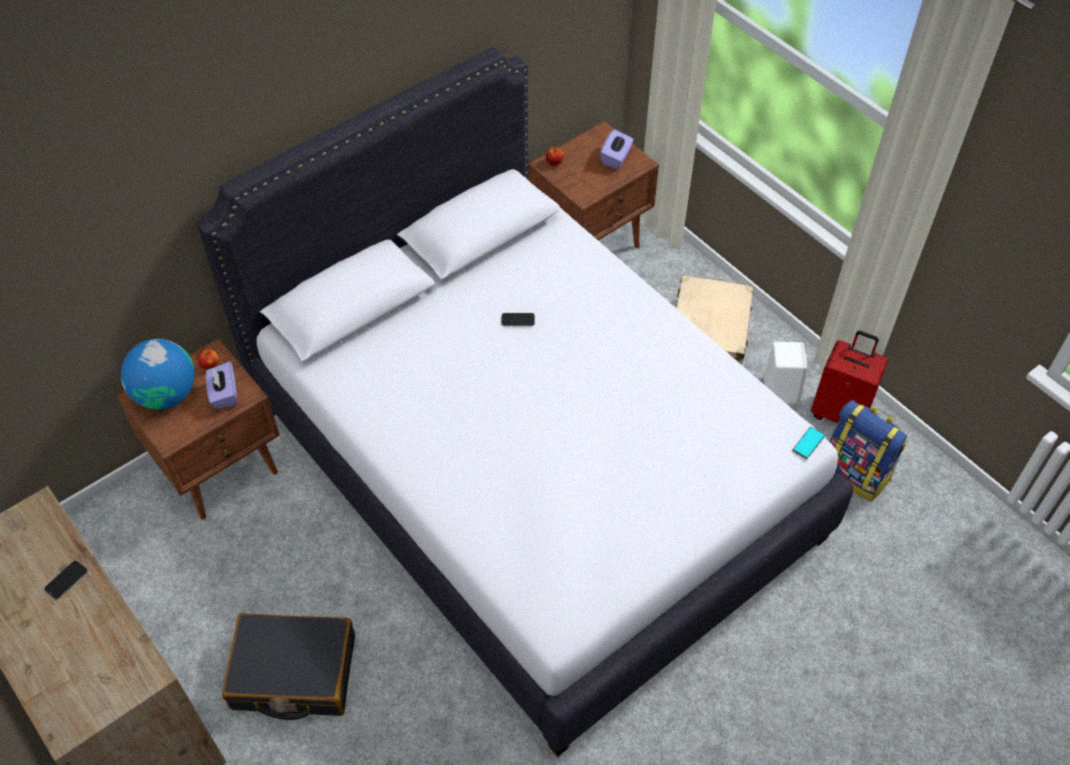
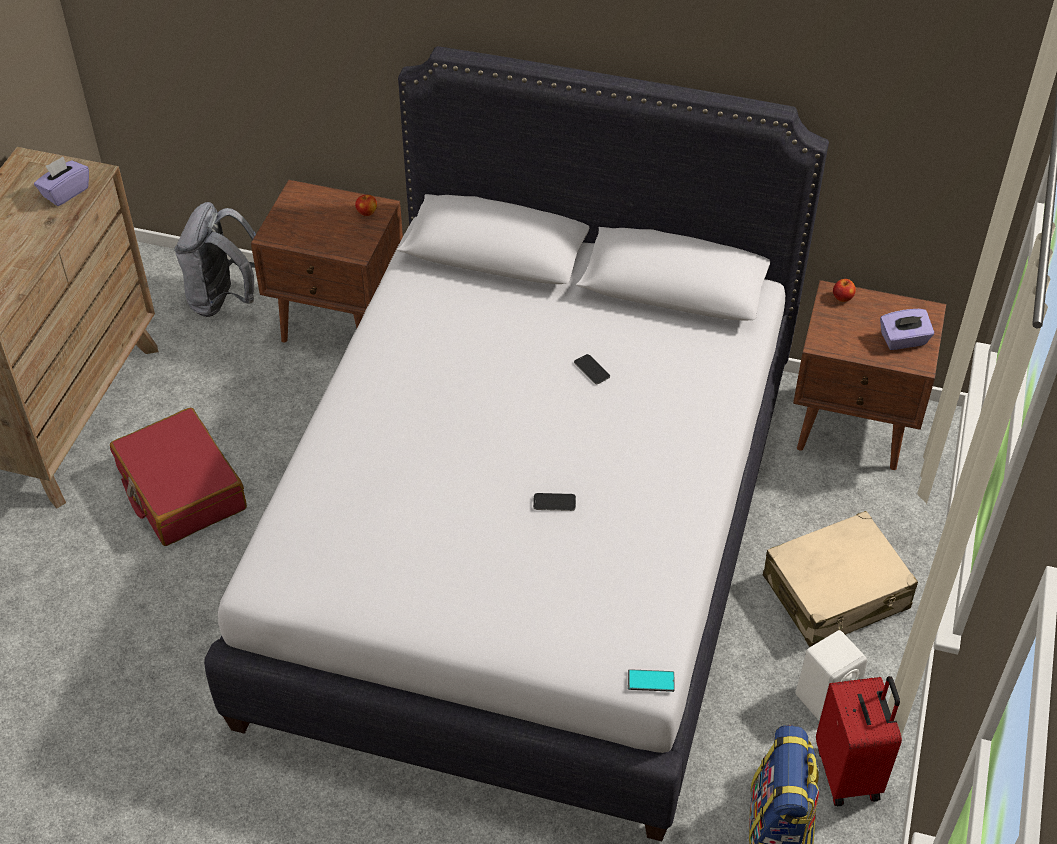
camera: 55 degrees right, 5 degrees down
phone [44,561,88,600] -> phone moved to [533,493,576,511]
globe [121,339,195,410] -> none
purple tissue box [206,362,237,409] -> purple tissue box moved to [34,157,89,206]
black suitcase [222,613,355,720] -> red suitcase [110,408,247,546]
none -> grey backpack [174,202,256,317]

